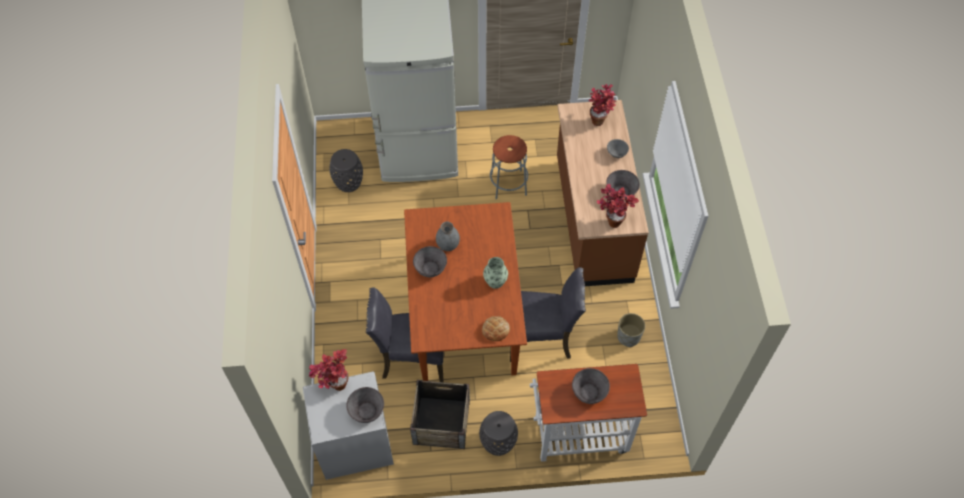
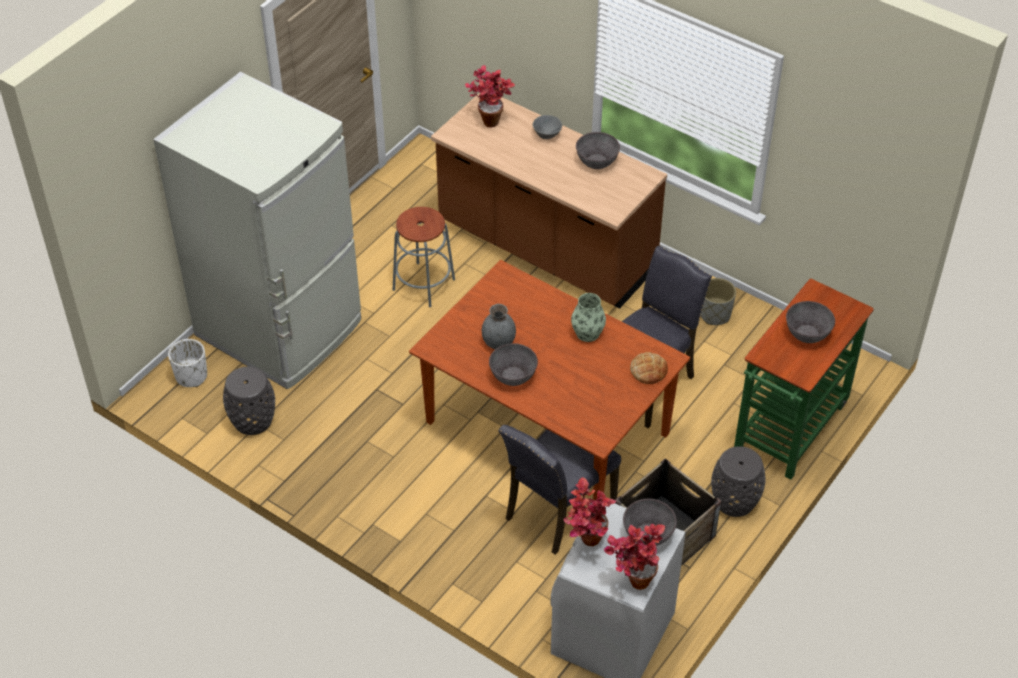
camera: 50 degrees left, 10 degrees down
white cart [530,364,647,462] -> green cart [734,279,874,480]
potted plant [597,184,639,228] -> potted plant moved to [604,524,665,590]
none -> white planter [168,339,207,387]

